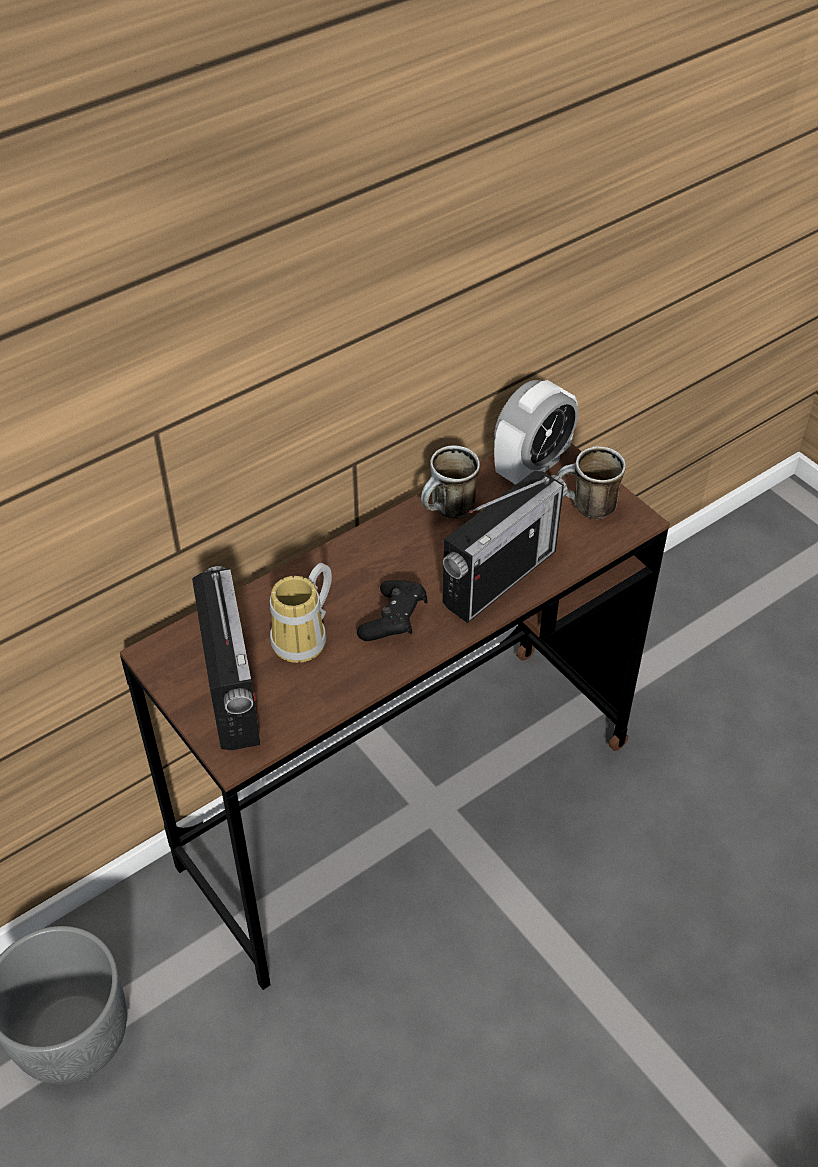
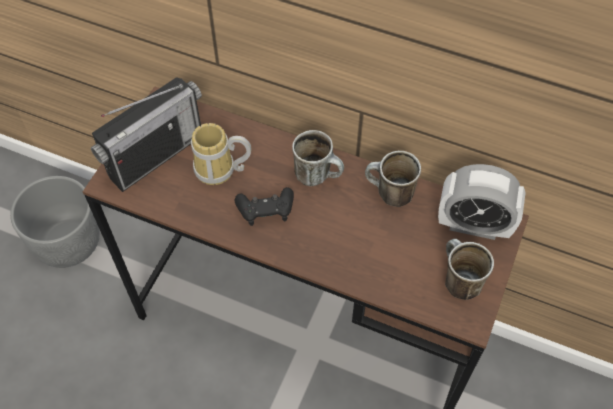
camera: 60 degrees right, 10 degrees up
radio [442,471,568,623] -> none
none -> mug [292,130,344,186]

